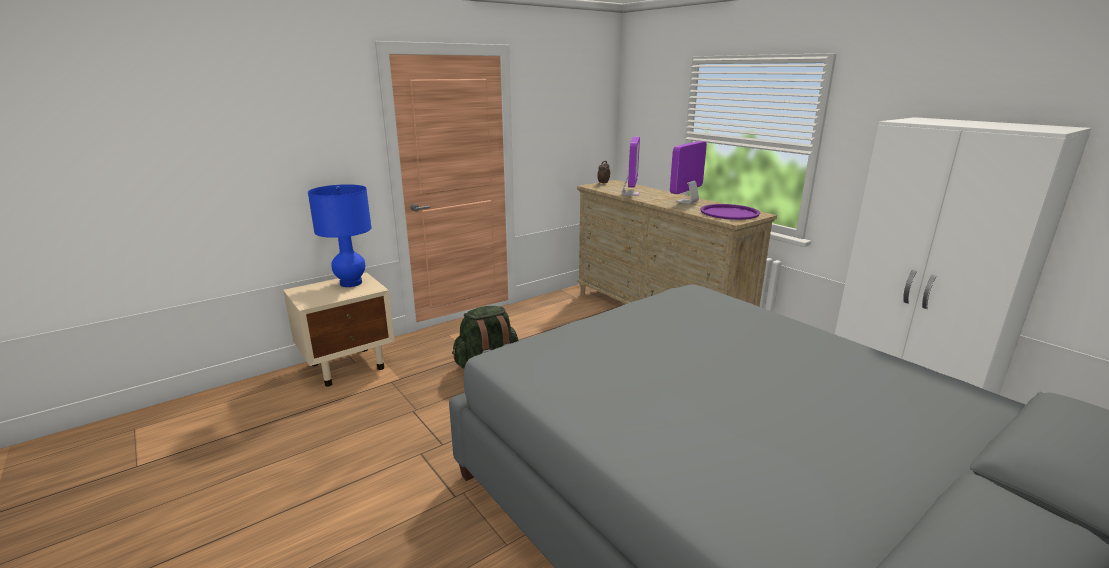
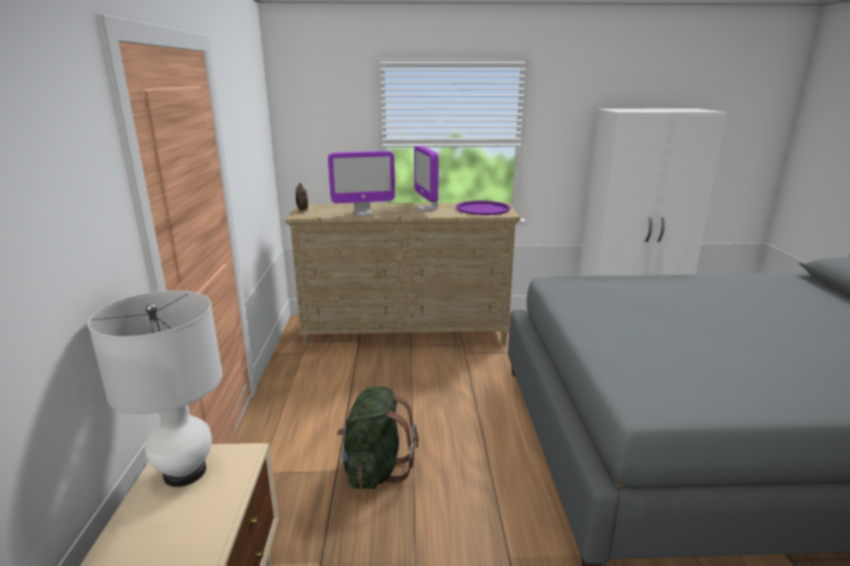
camera: 55 degrees left, 0 degrees up
blue table lamp [308,184,372,287] -> white table lamp [88,290,223,487]
monitor [622,137,640,196] -> monitor turned 120 degrees clockwise [328,151,395,216]

